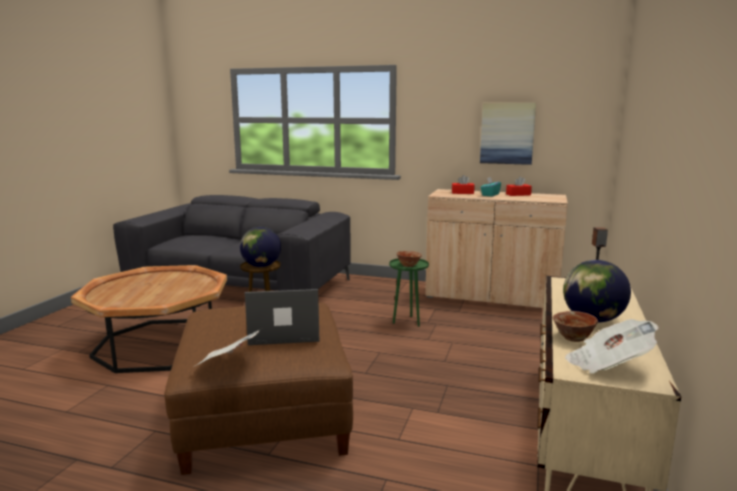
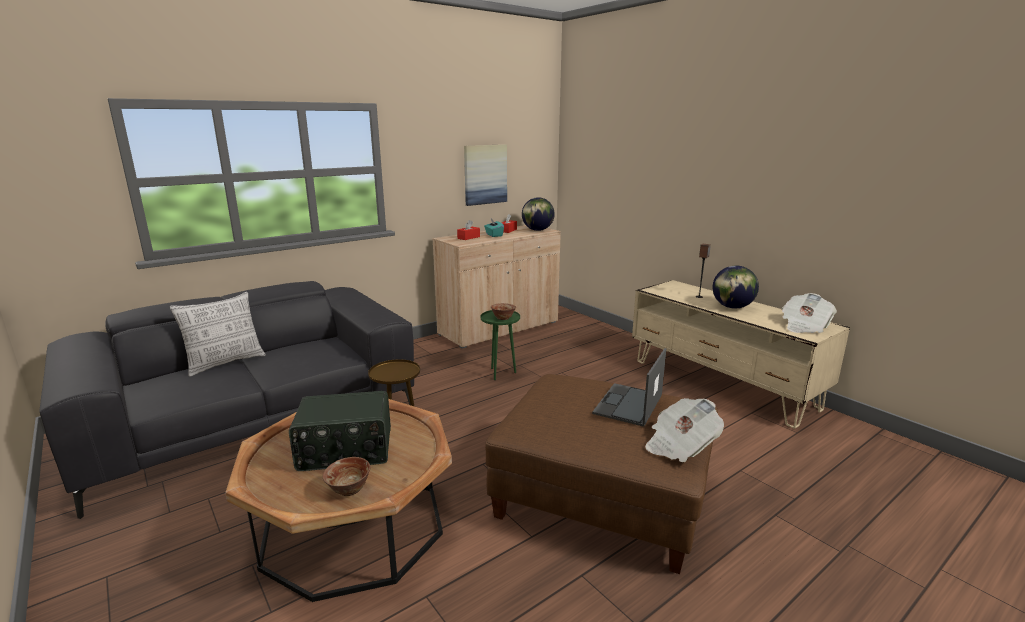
camera: 55 degrees left, 5 degrees up
globe [240,227,281,267] -> globe moved to [522,197,555,231]
bowl [553,311,598,342] -> bowl moved to [323,457,370,496]
none -> pillow [170,292,266,376]
none -> radio [289,391,391,471]

